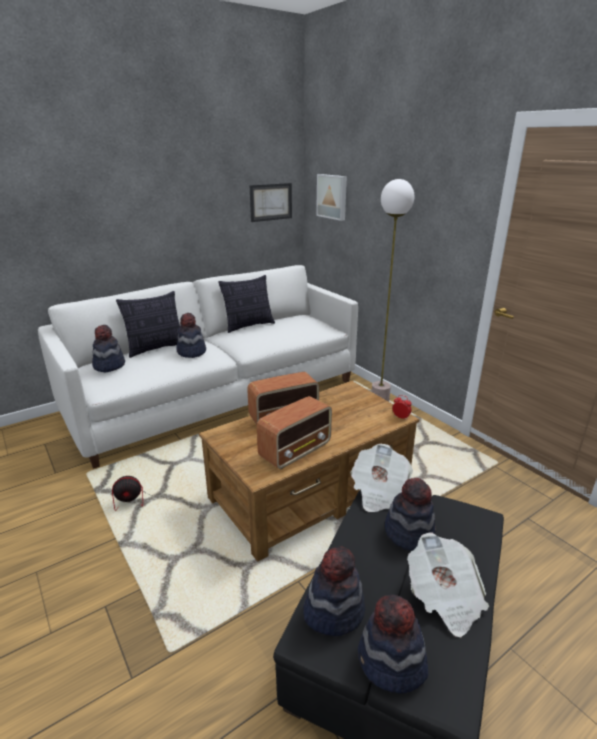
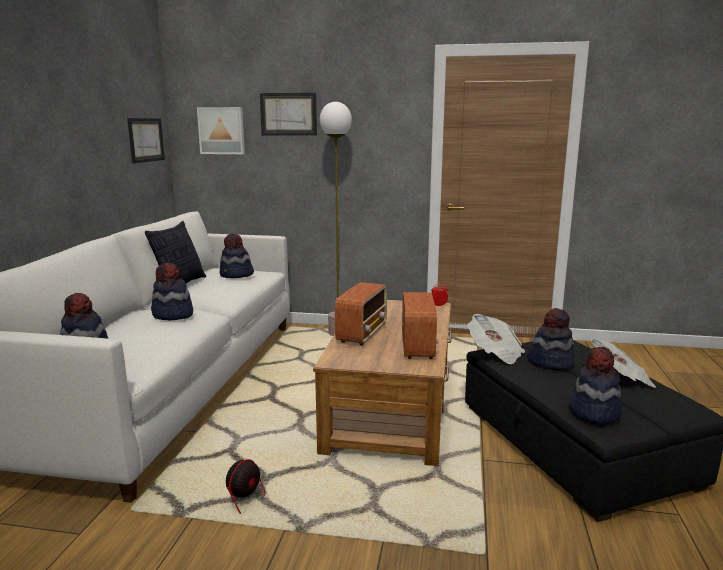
camera: 45 degrees left, 10 degrees down
pillow [116,291,180,358] -> none
hat [358,595,428,694] -> hat moved to [219,234,254,278]
none -> picture [260,93,317,136]

